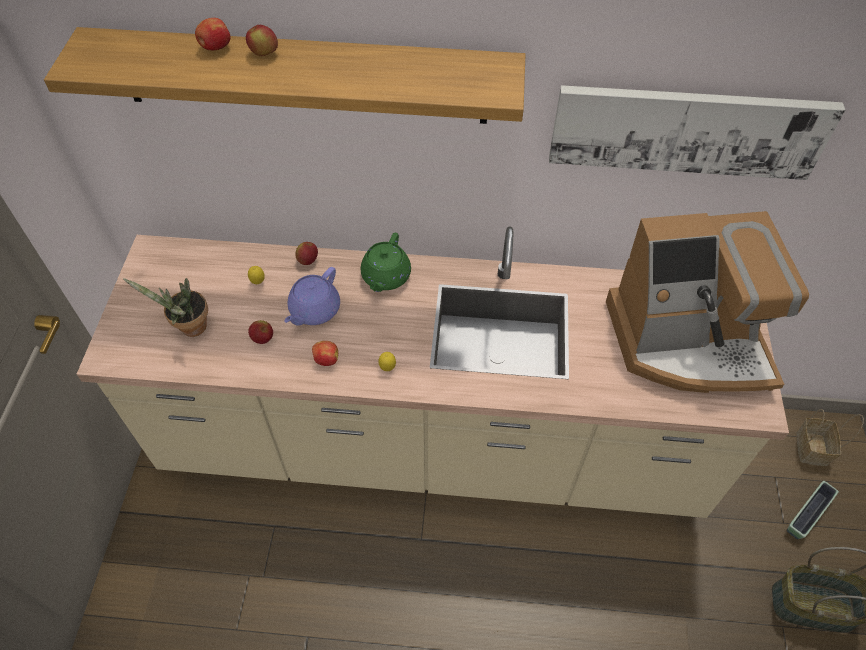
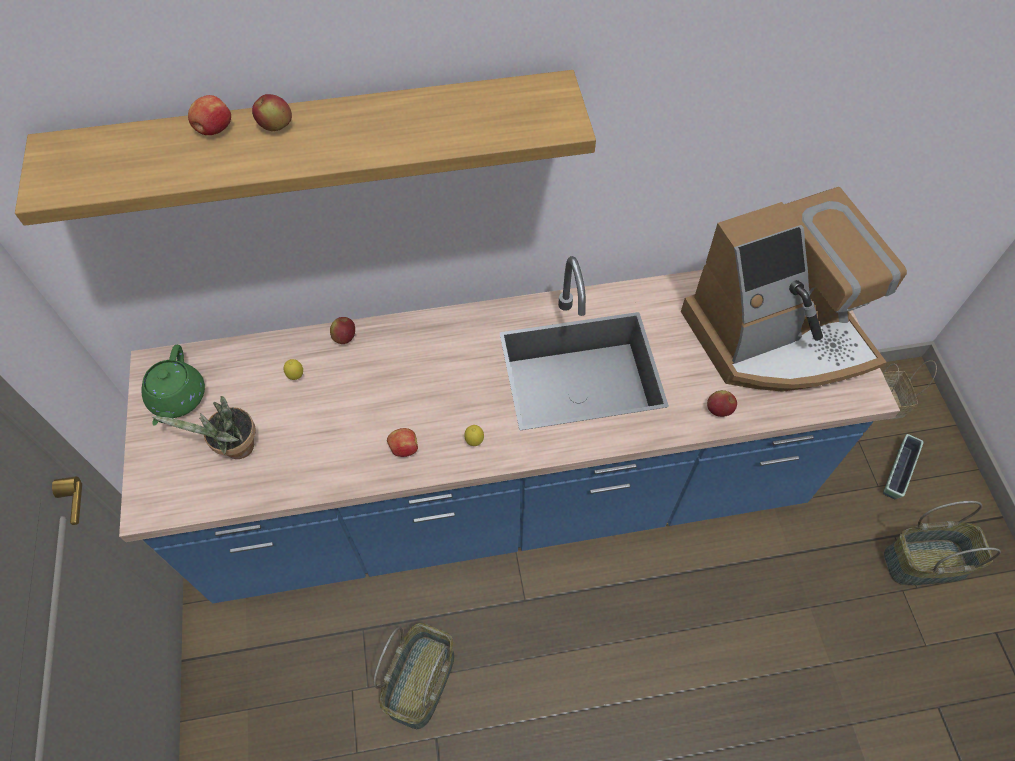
camera: 15 degrees left, 5 degrees up
beige counter [77,227,789,518] -> blue counter [119,256,900,603]
apple [248,320,273,344] -> apple moved to [707,390,737,417]
purple teapot [284,267,340,326] -> none
green teapot [361,233,411,292] -> green teapot moved to [142,345,205,425]
picture [549,85,845,180] -> none
none -> basket [374,623,455,729]

